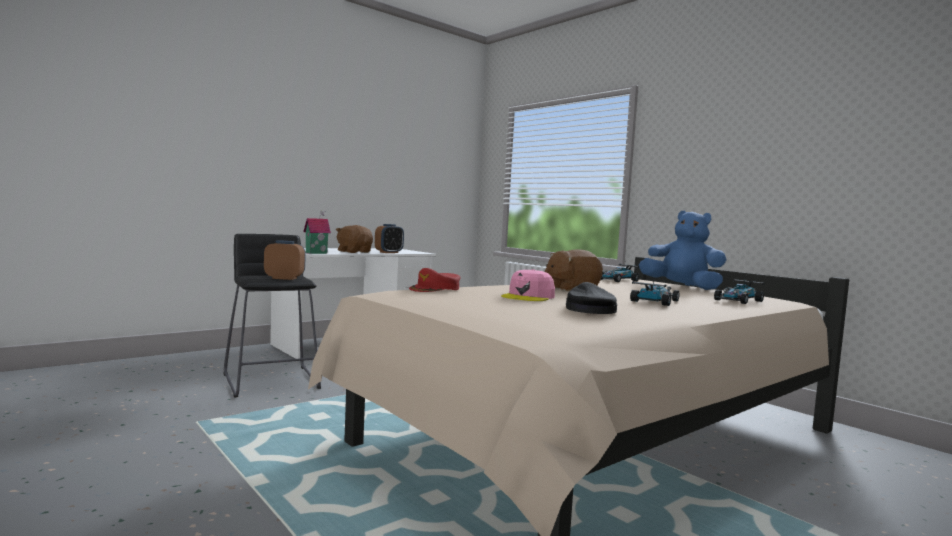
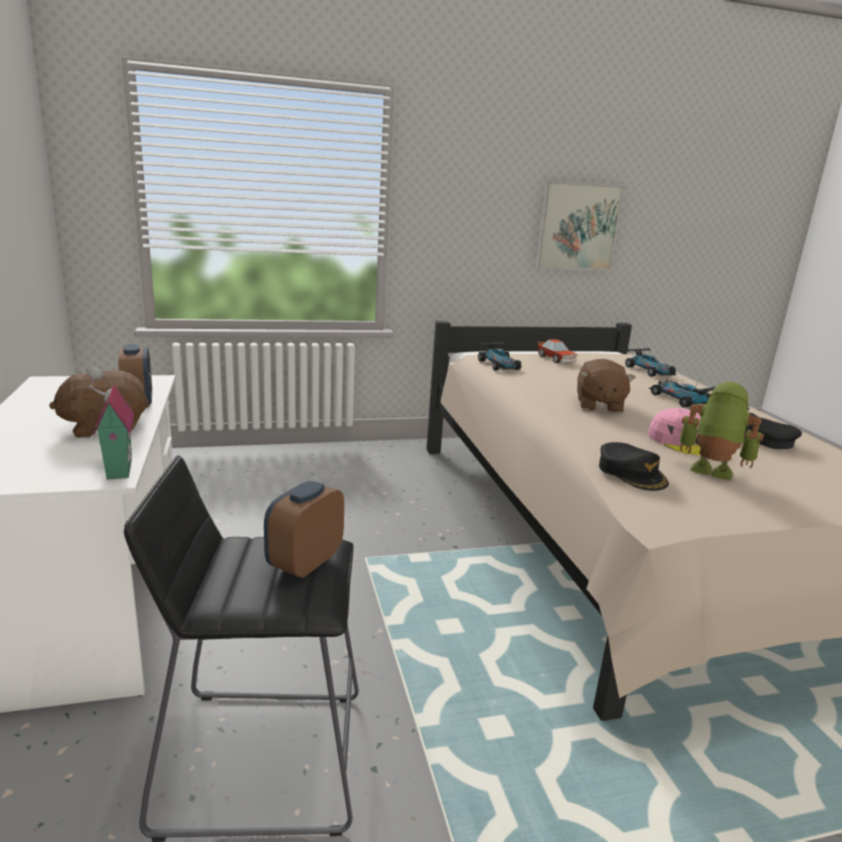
camera: 65 degrees left, 15 degrees up
red cap [409,268,460,292] -> black cap [599,442,669,491]
blue plush toy [639,210,727,290] -> toy car [538,339,578,363]
none -> picture [535,181,624,271]
none -> toy robot [680,382,764,481]

